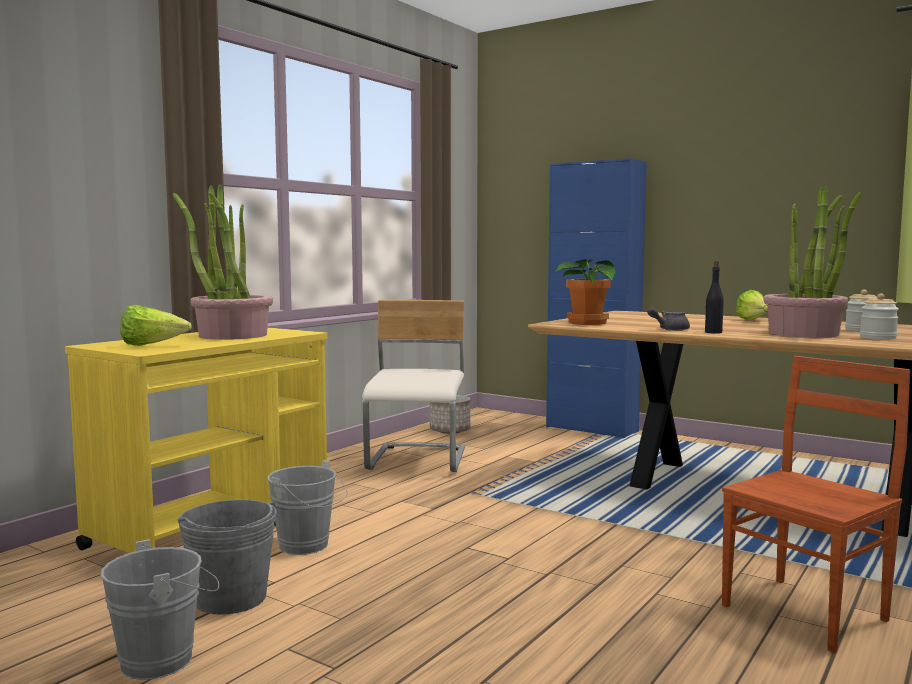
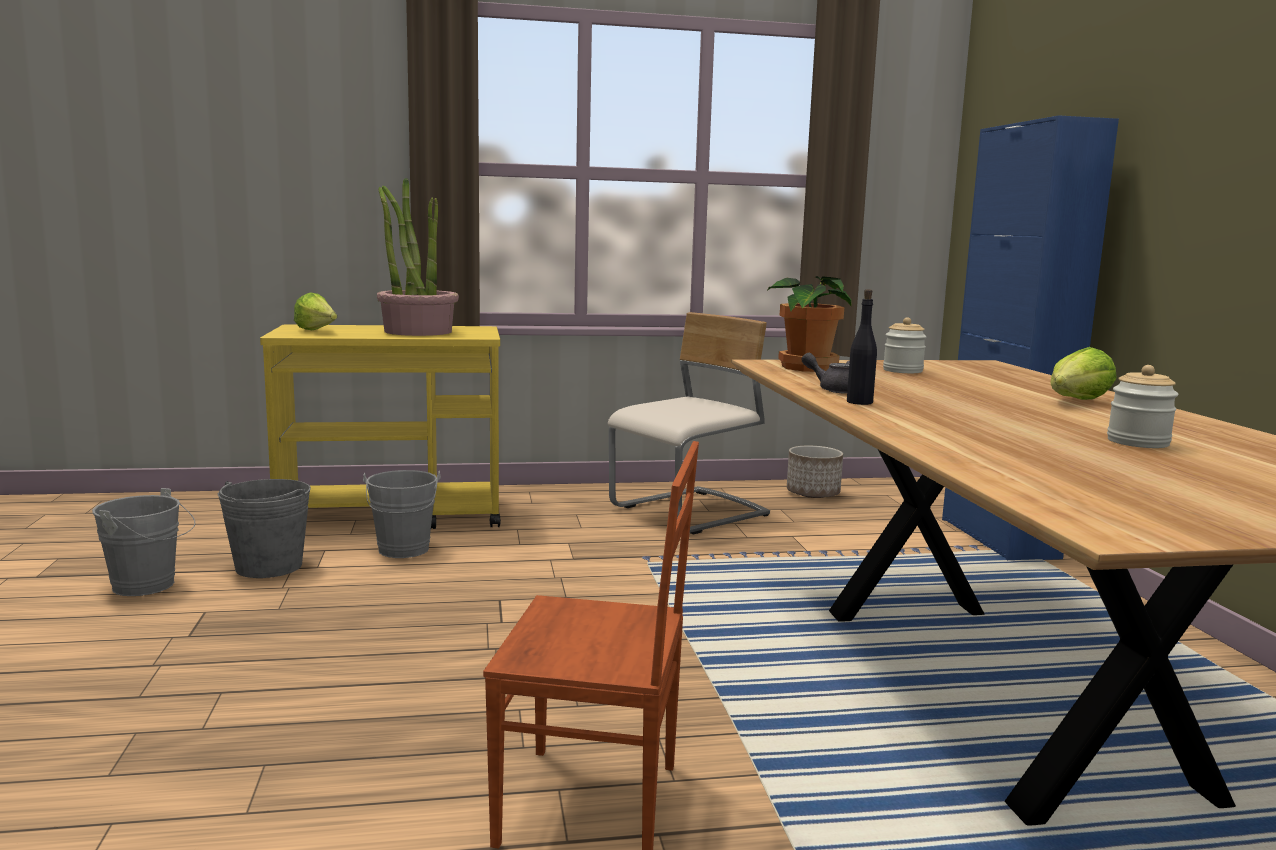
camera: 45 degrees right, 5 degrees up
potted plant [763,185,862,338] -> none
jar [860,293,899,340] -> jar moved to [883,317,927,373]

